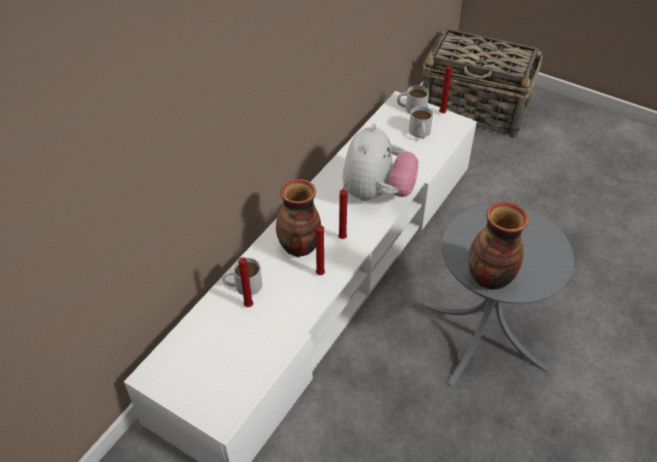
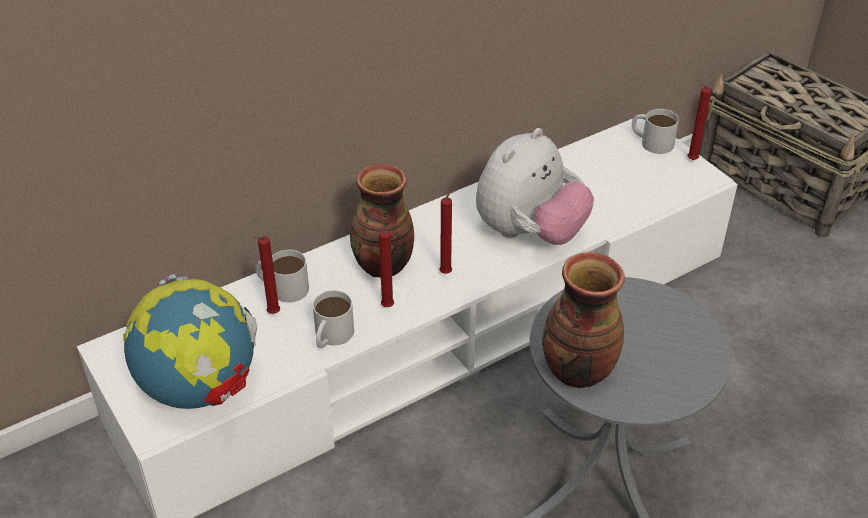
camera: 25 degrees right, 5 degrees down
white mug [409,106,433,139] -> white mug moved to [313,290,354,348]
none -> globe [123,274,257,409]

